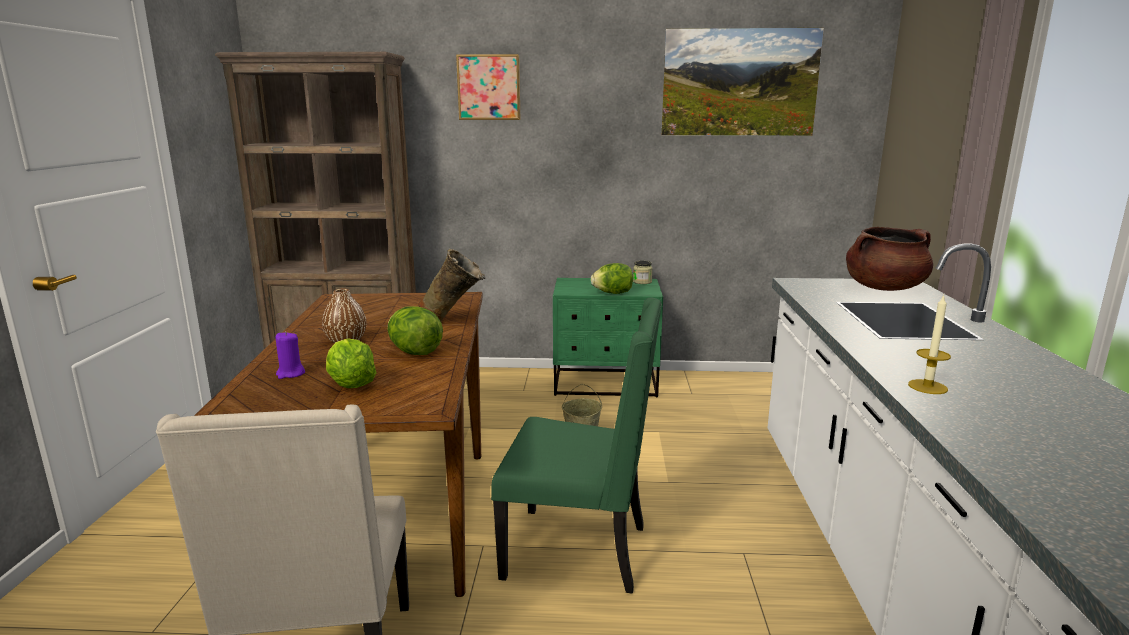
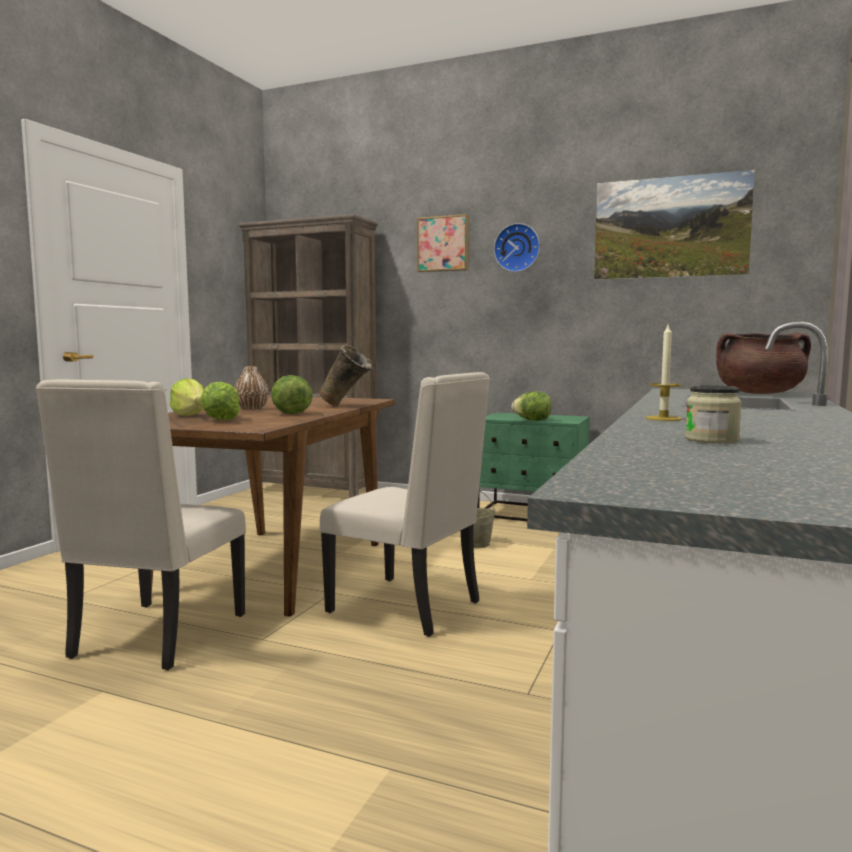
camera: 20 degrees right, 10 degrees down
purple candle [276,331,305,379] -> lettuce [170,378,204,416]
green chair [491,298,662,594] -> beige chair [320,372,490,637]
jar [633,261,653,284] -> jar moved to [685,385,742,444]
none -> wall clock [494,223,540,272]

